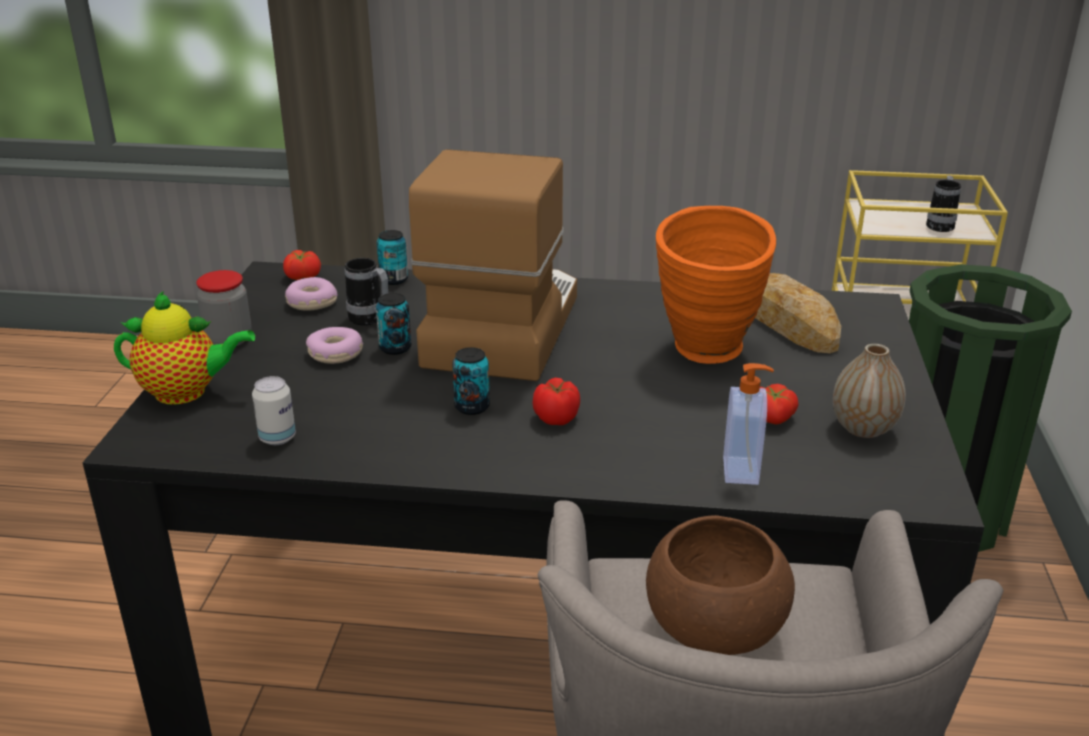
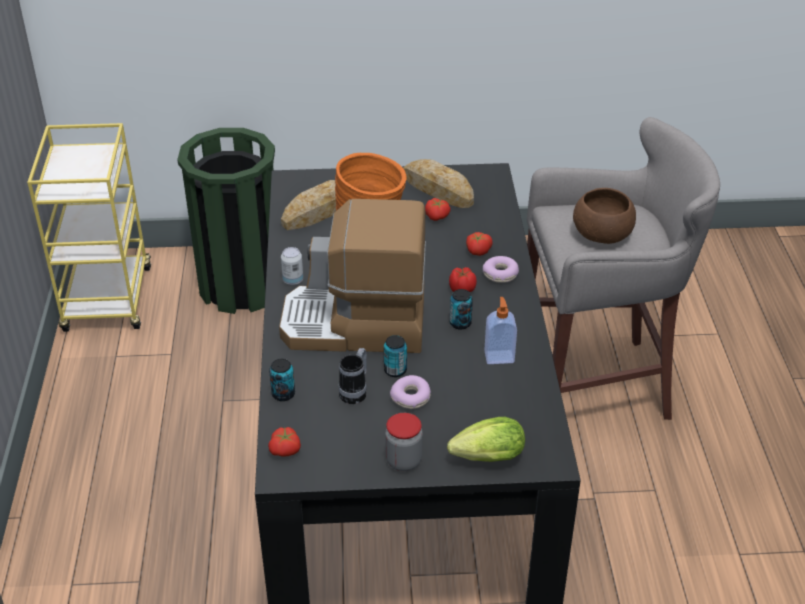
camera: 100 degrees left, 10 degrees up
teapot [114,291,255,405] -> lettuce [447,417,525,462]
can [252,376,296,445] -> can moved to [281,247,303,285]
donut [285,277,338,311] -> donut moved to [483,256,519,283]
soap dispenser [723,363,774,485] -> soap dispenser moved to [484,297,517,364]
vase [833,344,906,438] -> bread [403,159,474,208]
mug [926,175,961,232] -> none
none -> tomato [466,232,493,256]

